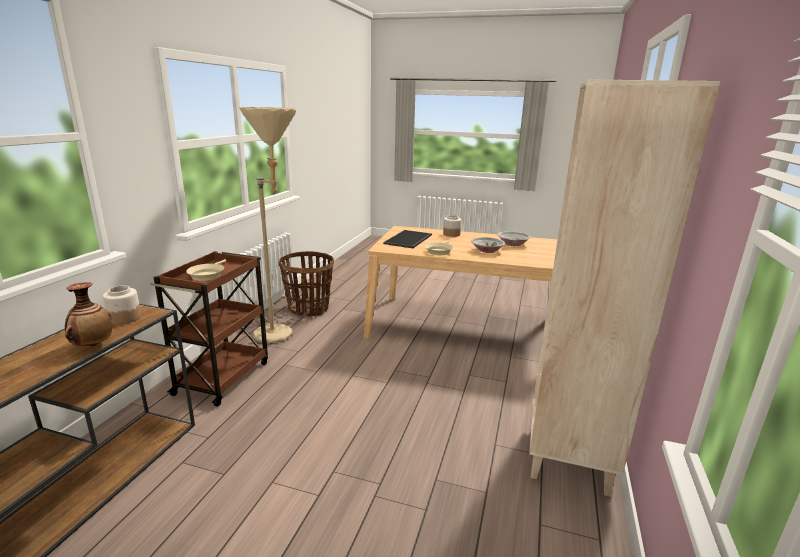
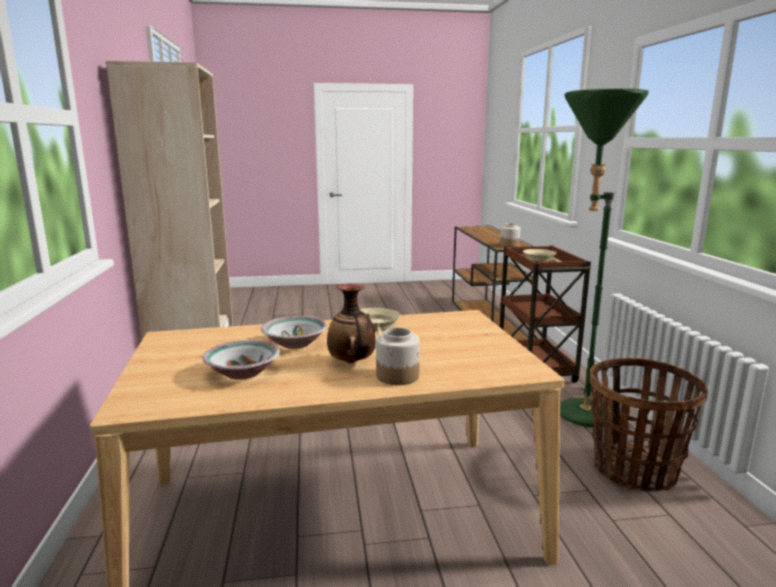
camera: 155 degrees right, 5 degrees down
vase [65,282,112,346] -> vase moved to [327,283,375,363]
beige floor lamp [240,107,296,343] -> green floor lamp [560,89,649,427]
tray [383,230,432,248] -> none

